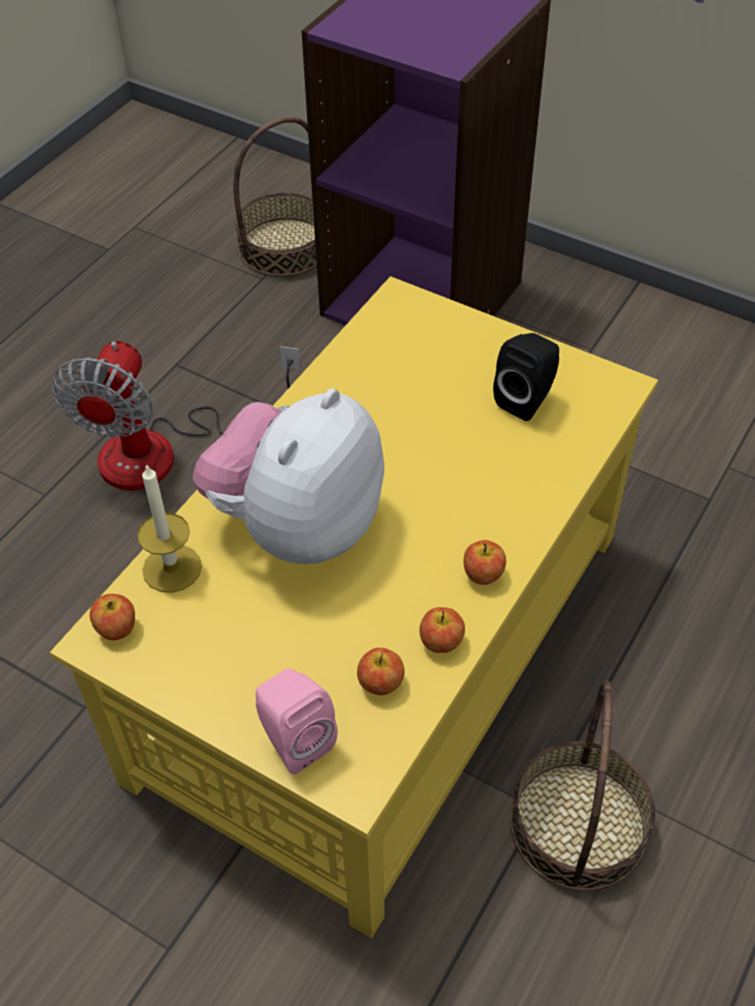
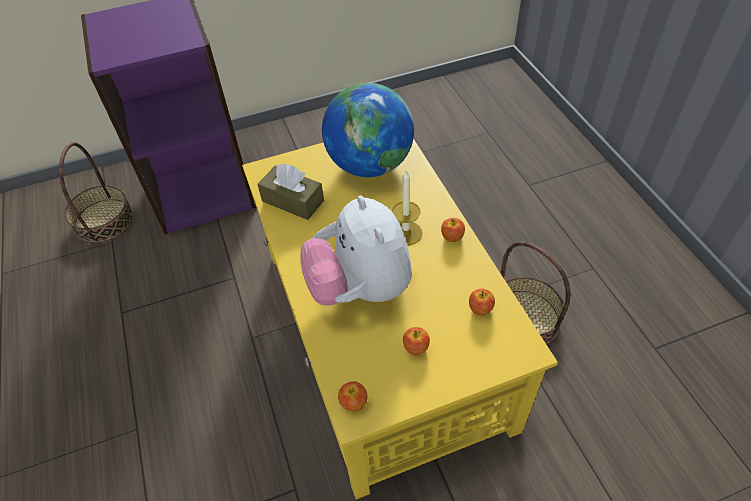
camera: 50 degrees left, 0 degrees up
fan [52,341,301,490] -> none
candle [137,463,202,593] -> candle moved to [392,170,422,246]
pink speaker [256,669,338,774] -> none
apple [419,607,465,653] -> apple moved to [403,327,430,356]
black speaker [493,333,559,421] -> globe [322,83,414,177]
none -> brown tissue box [257,164,324,220]

